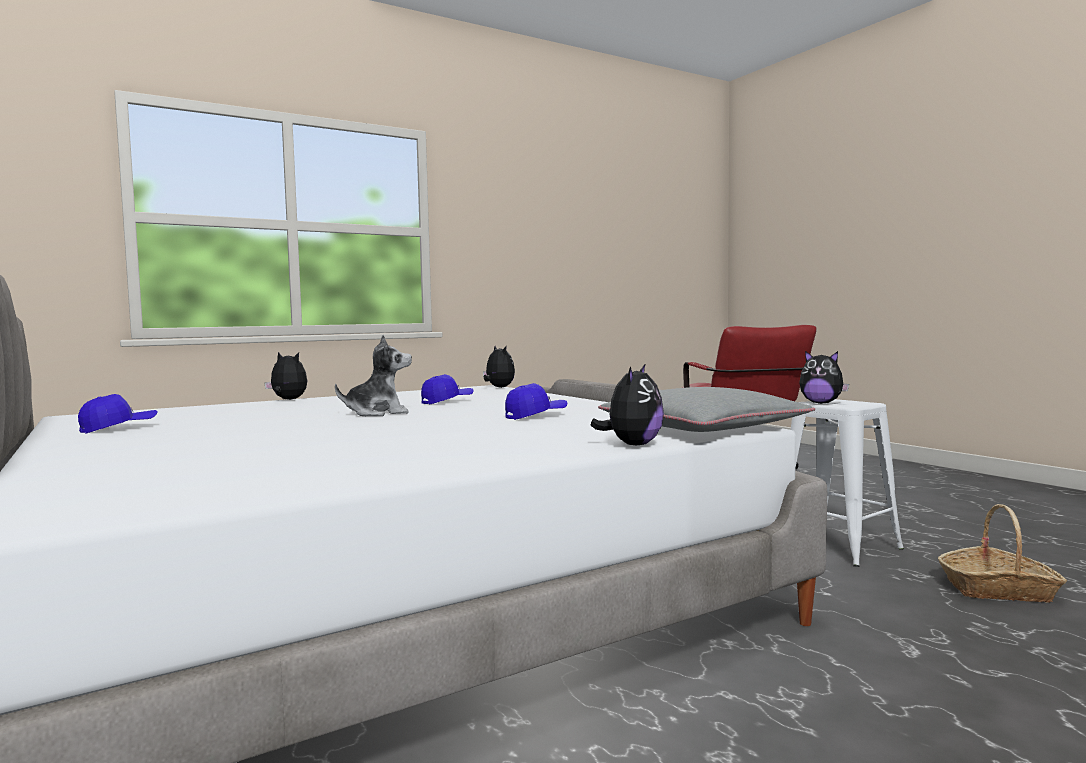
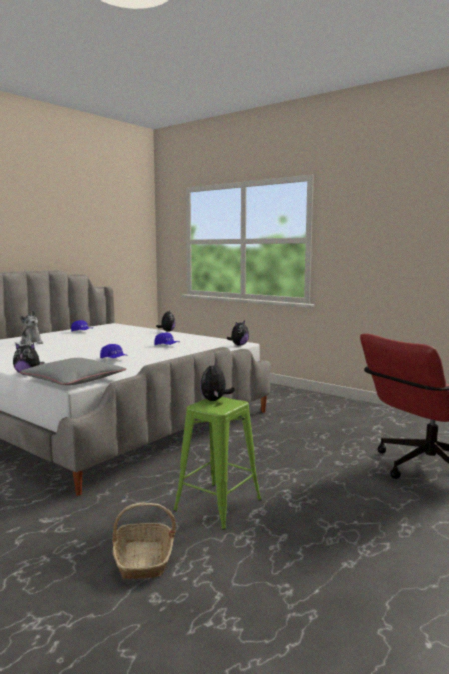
camera: 70 degrees right, 5 degrees up
plush toy [335,335,412,416] -> plush toy moved to [20,310,43,345]
white stool [790,399,904,567] -> green stool [173,397,262,530]

